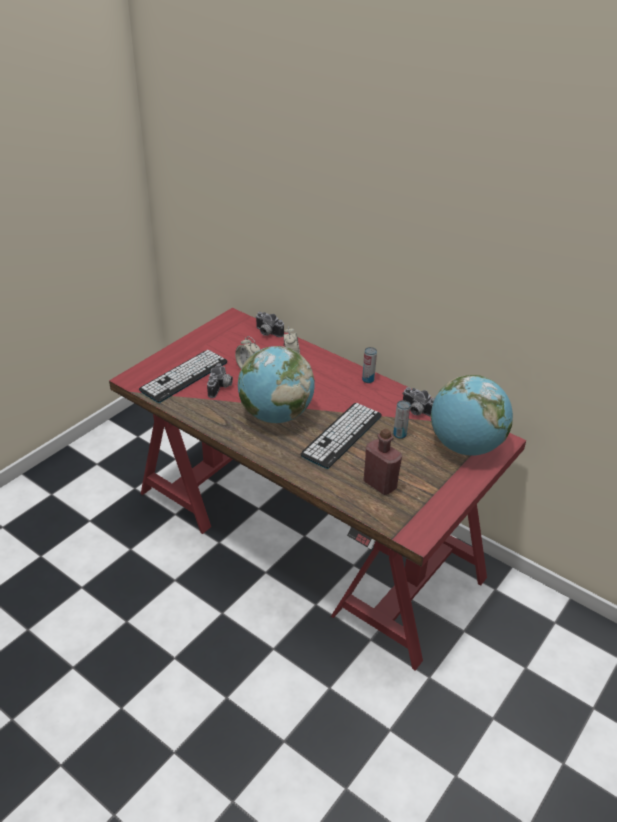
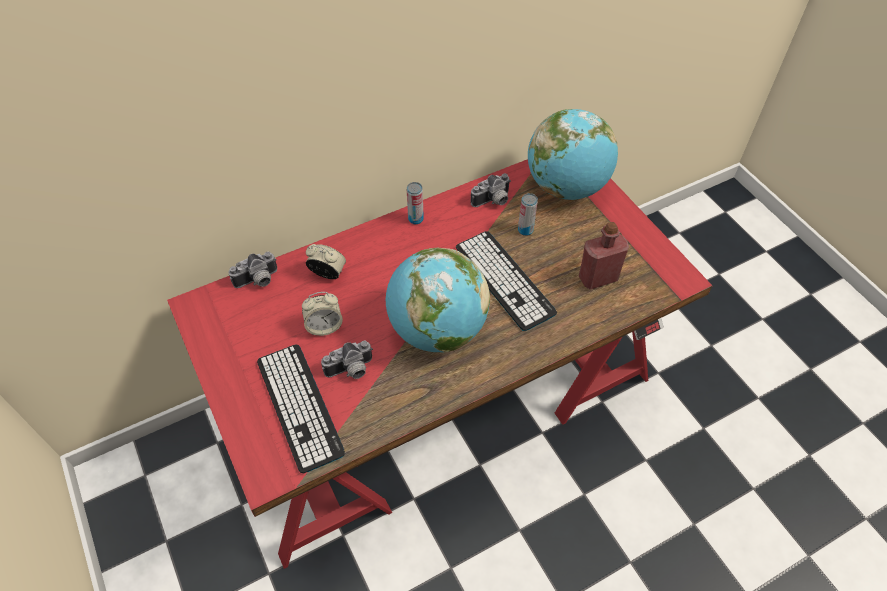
camera: 65 degrees left, 15 degrees up
camera [207,363,233,398] -> camera turned 120 degrees clockwise [321,341,373,379]

